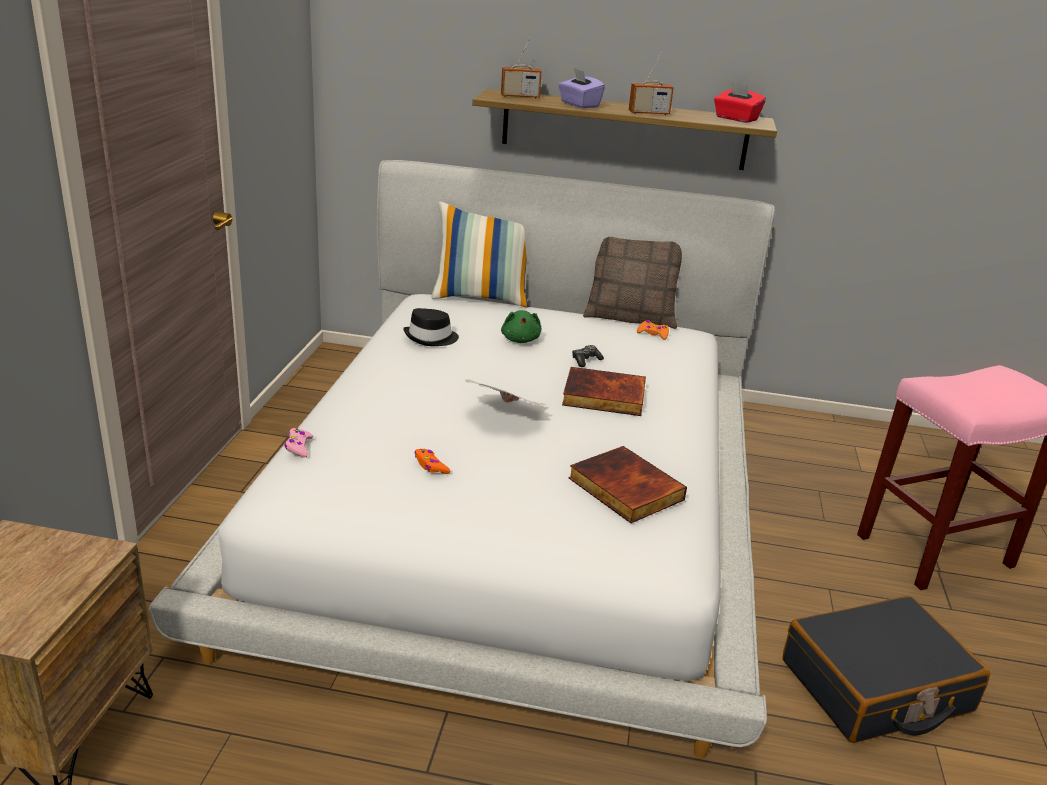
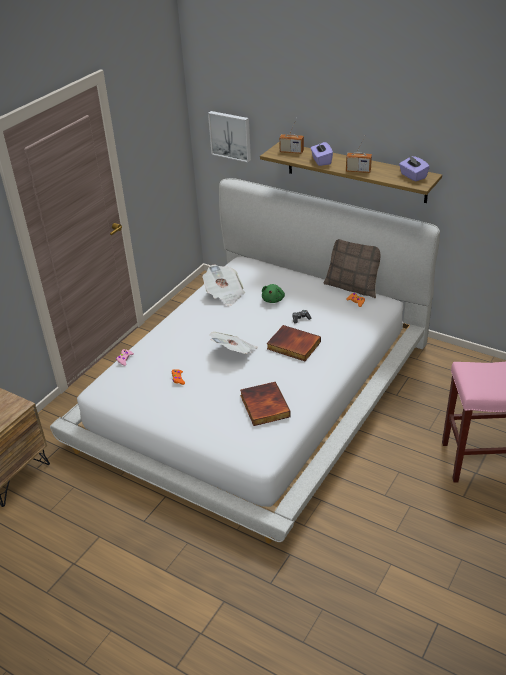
camera: 25 degrees right, 10 degrees up
black hat [403,308,459,346] -> newspaper [202,265,245,306]
pillow [431,202,529,308] -> none
red tissue box [714,82,766,123] -> purple tissue box [399,155,430,182]
black suitcase [783,596,990,743] -> none
none -> picture [208,111,251,162]

